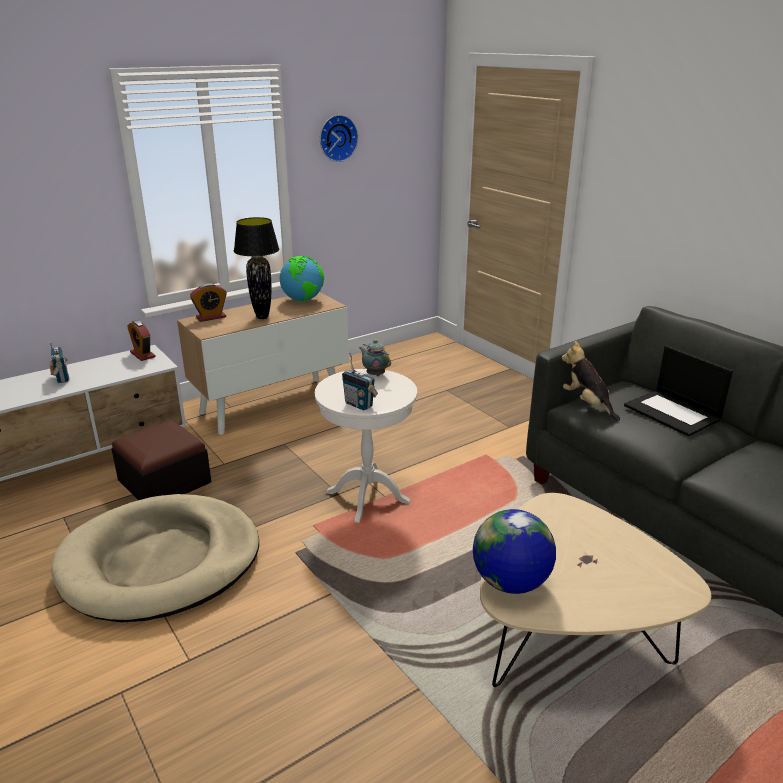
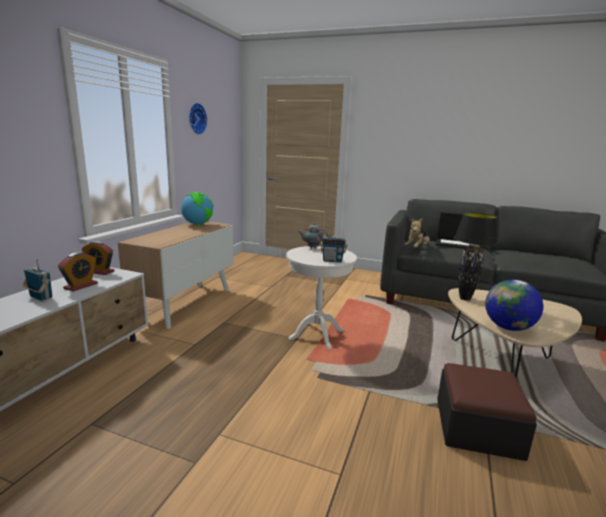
camera: 35 degrees left, 10 degrees down
beige dog bed [51,494,259,622] -> none
ottoman [112,420,211,500] -> ottoman moved to [437,363,537,461]
alarm clock [190,283,227,322] -> alarm clock moved to [58,252,98,291]
black table lamp [234,217,279,319] -> black table lamp moved to [454,213,497,301]
plush toy [562,341,620,421] -> plush toy turned 75 degrees counterclockwise [404,219,430,248]

